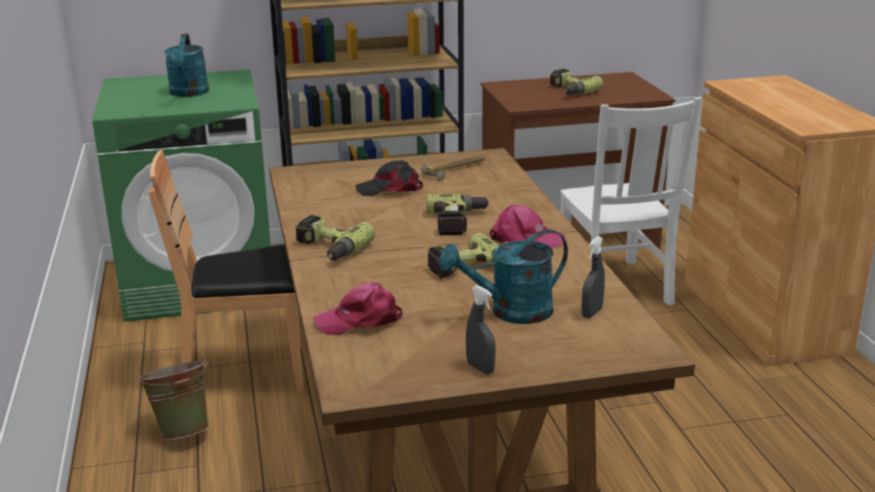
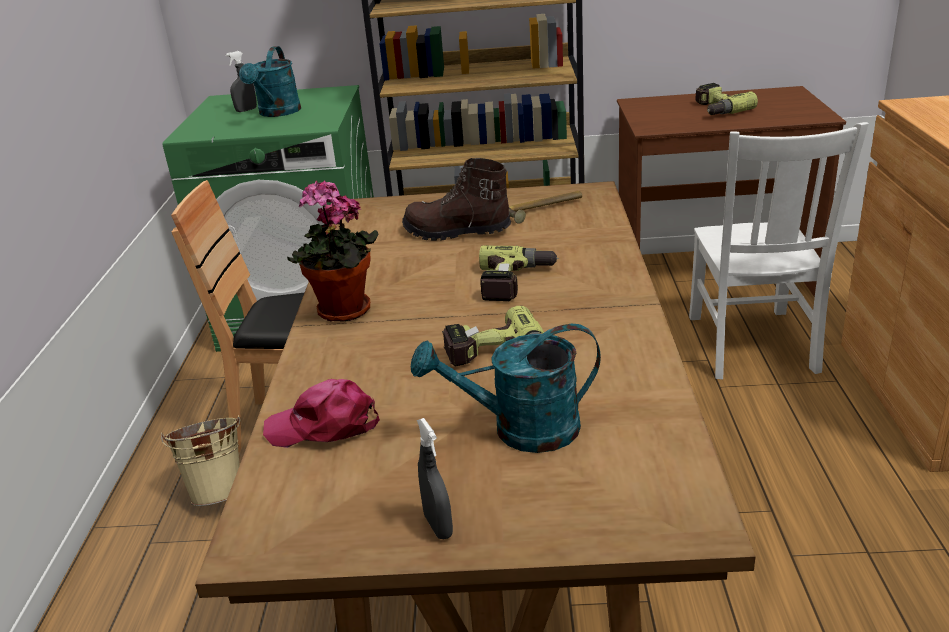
camera: 15 degrees right, 5 degrees up
green bucket [136,357,209,440] -> beige bucket [161,415,240,506]
power drill [296,215,375,261] -> potted plant [287,181,378,321]
black cap [355,160,423,196] -> brown boot [402,158,511,241]
pink cap [490,205,565,248] -> none
grey spray bottle [581,236,605,318] -> grey spray bottle moved to [225,51,257,112]

